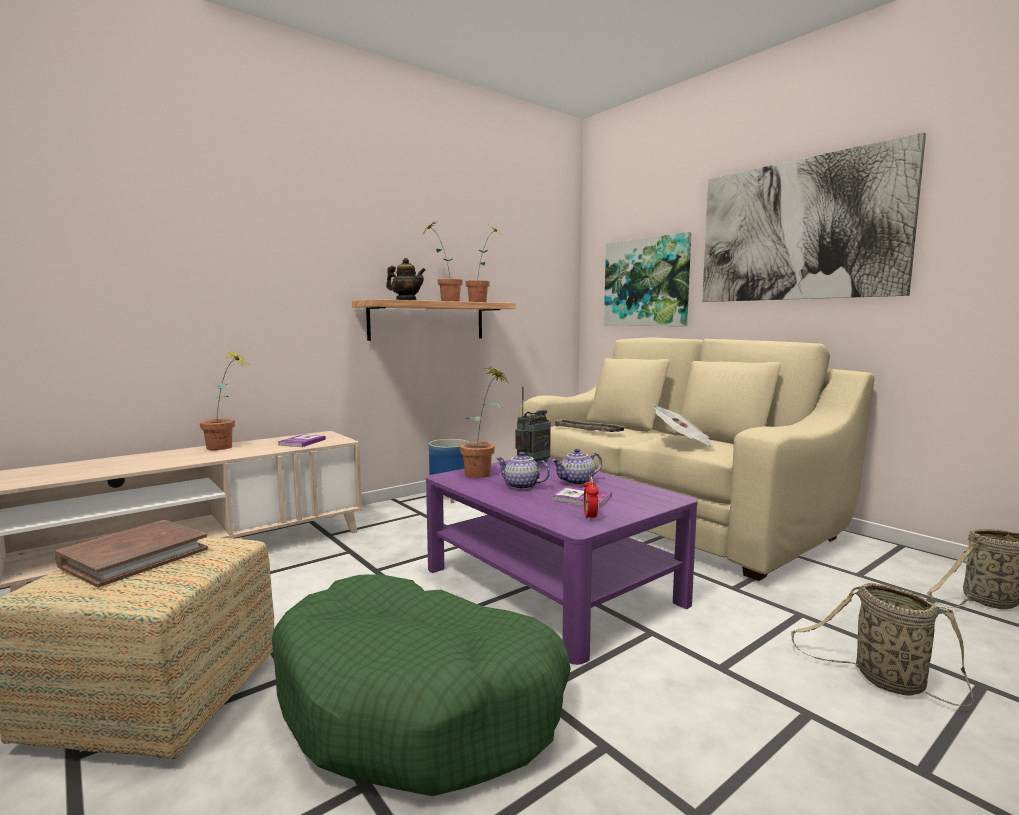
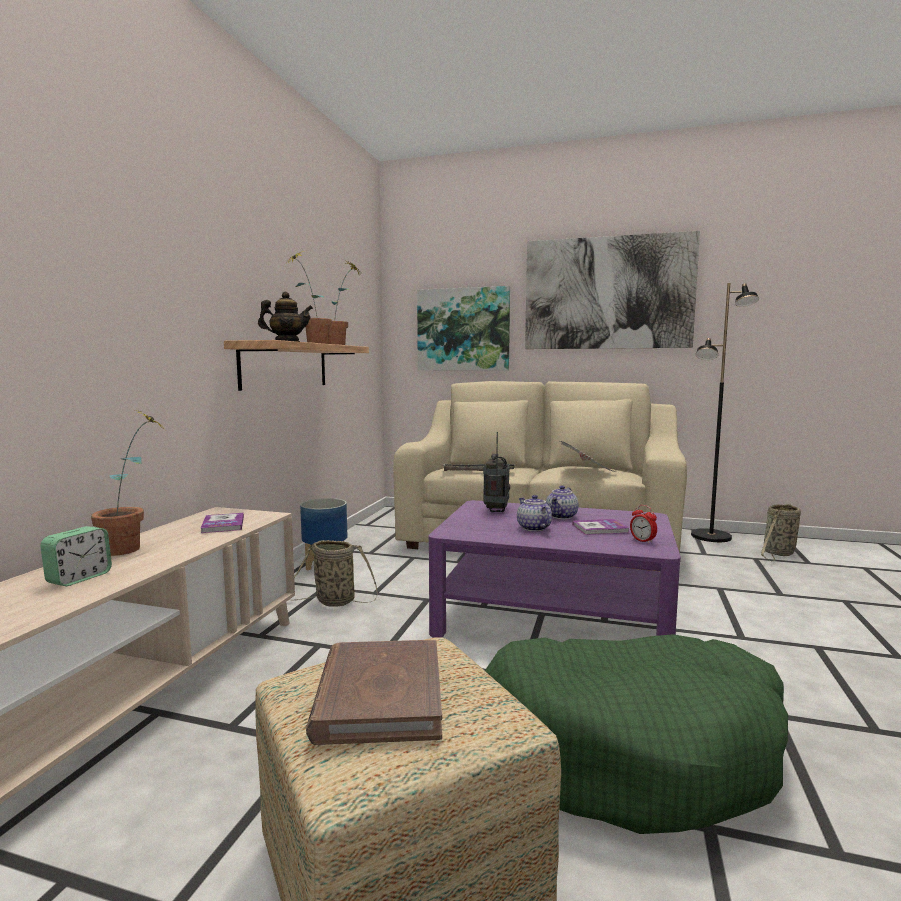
camera: 35 degrees left, 0 degrees up
potted plant [460,368,509,478] -> none
teapot [496,452,550,489] -> teapot turned 75 degrees clockwise [517,495,552,532]
basket [791,583,973,706] -> basket moved to [294,540,377,607]
none -> alarm clock [40,526,112,586]
none -> black floor lamp [691,283,759,542]

